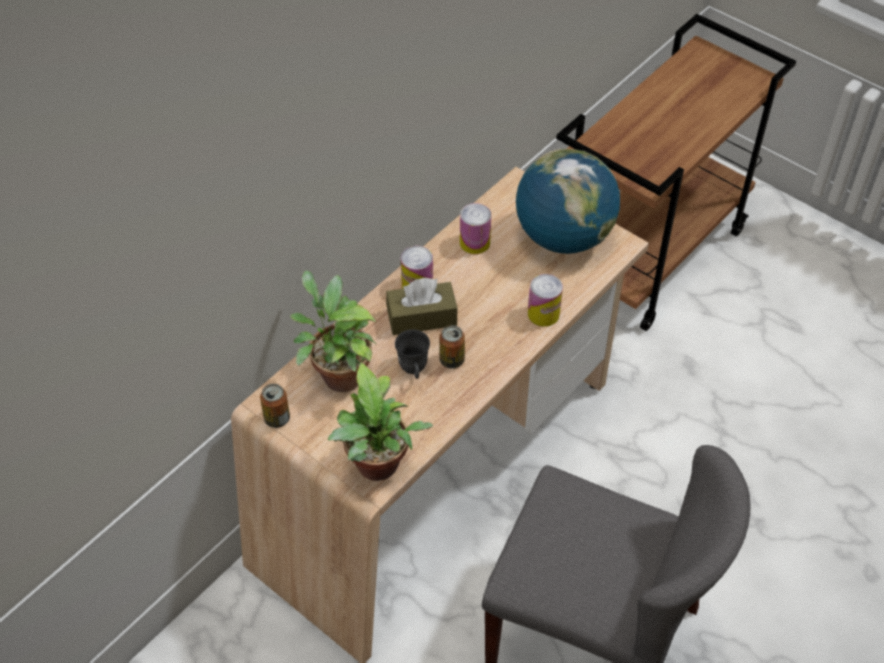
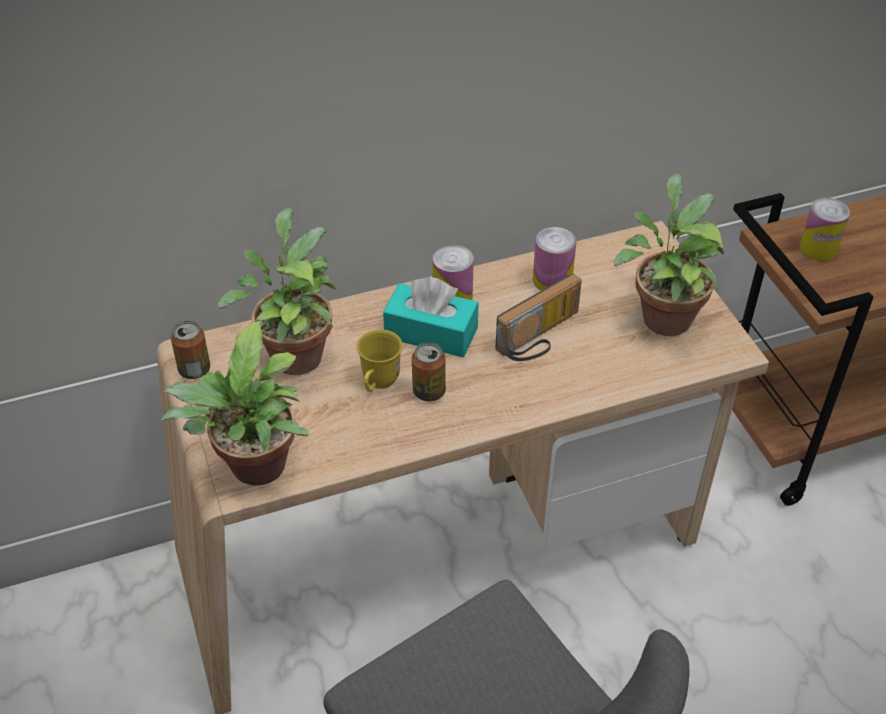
camera: 30 degrees right, 5 degrees down
brown tissue box [386,278,458,335] -> turquoise tissue box [383,277,479,357]
grey mug [395,329,430,379] -> yellow mug [357,329,403,392]
globe [516,149,620,254] -> potted plant [613,174,724,336]
can [528,274,563,327] -> can moved to [800,198,850,261]
none -> radio [495,273,582,361]

